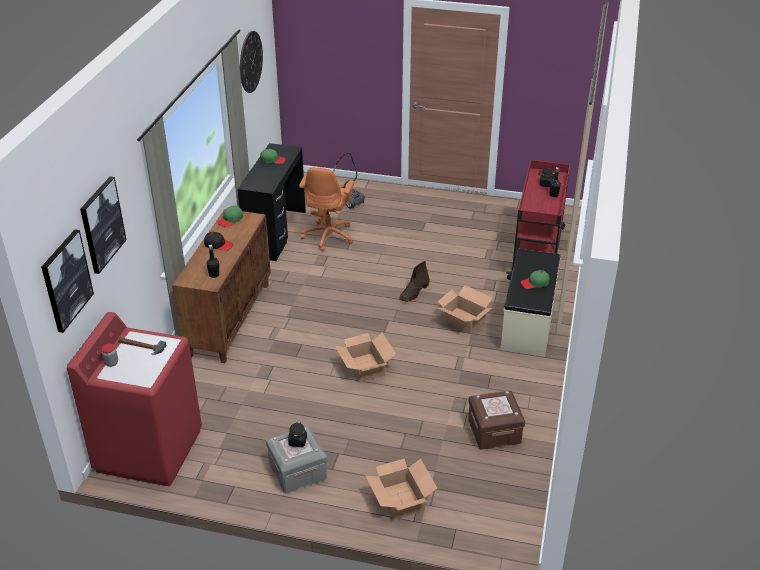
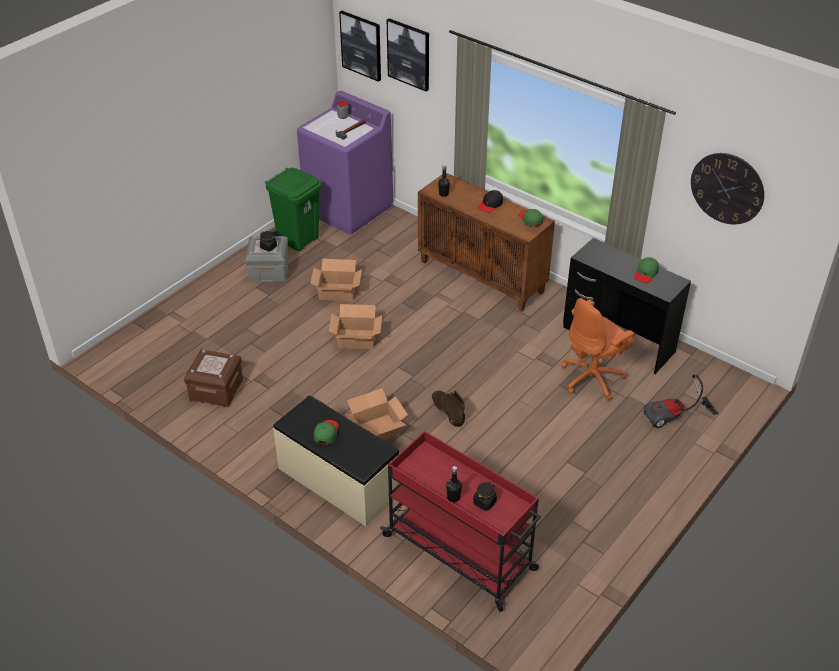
camera: 115 degrees right, 5 degrees up
red washing machine [67,312,202,486] -> purple washing machine [297,91,393,235]
orange office chair [299,167,355,252] -> orange office chair turned 75 degrees counterclockwise [561,298,635,401]
cardboard box [365,459,437,520] -> cardboard box moved to [310,259,362,301]
none -> green trash can [265,168,322,251]

